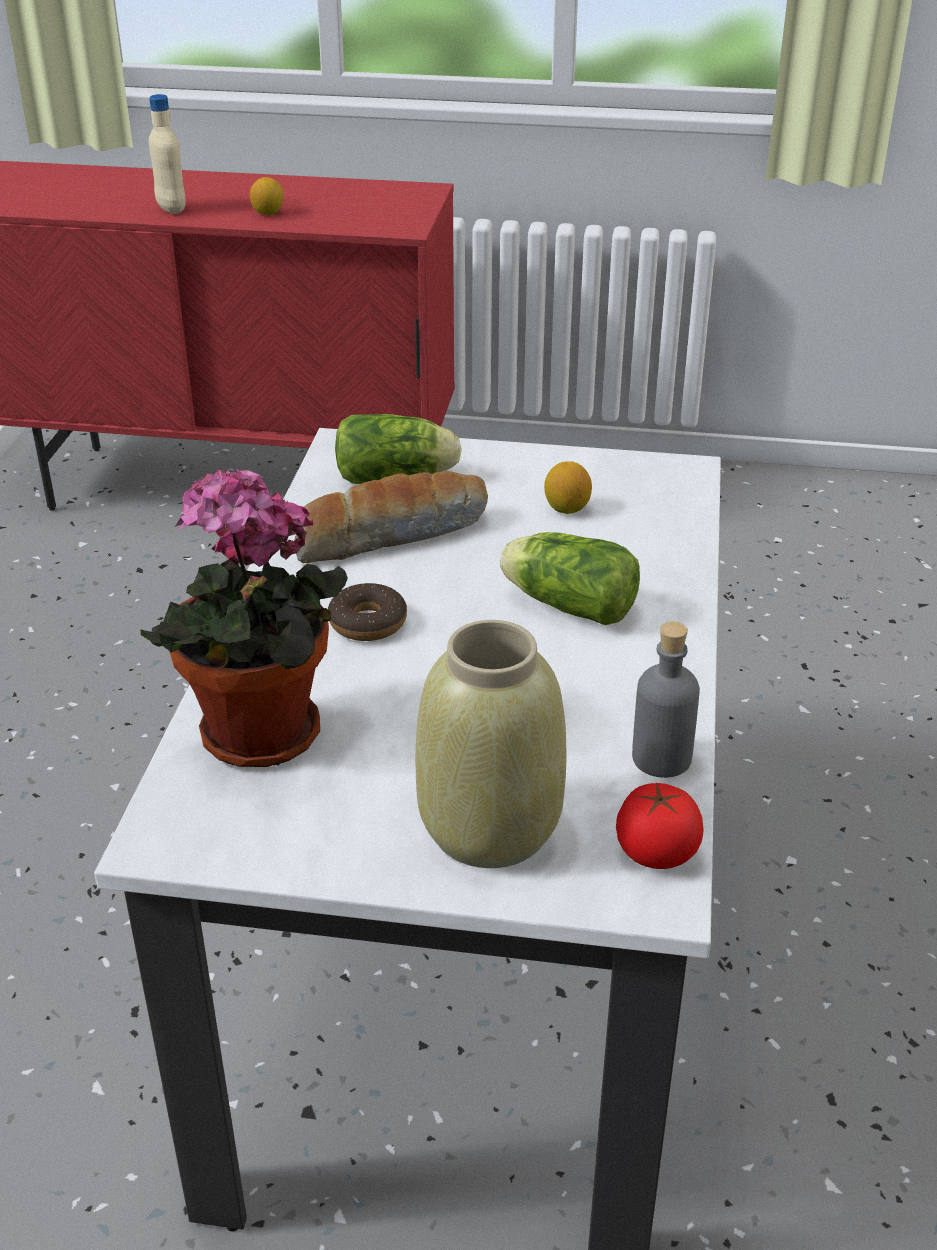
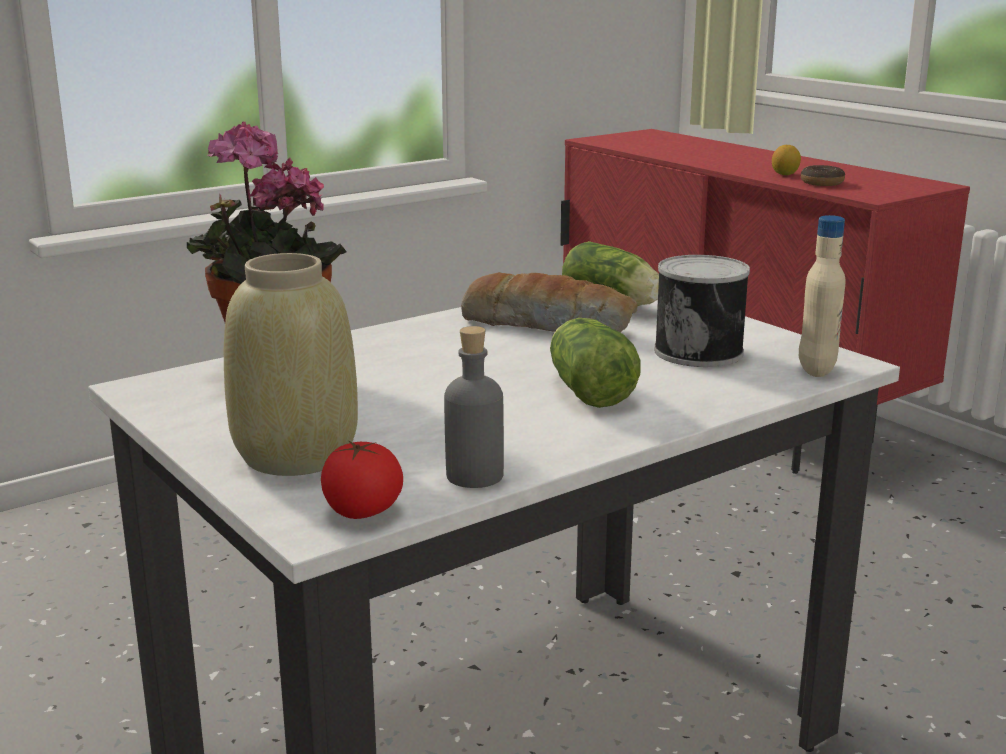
camera: 45 degrees right, 15 degrees down
beige bottle [149,94,186,214] -> beige bottle moved to [799,215,845,377]
donut [328,583,407,641] -> donut moved to [801,165,845,186]
lemon [544,461,592,514] -> can [654,255,750,367]

